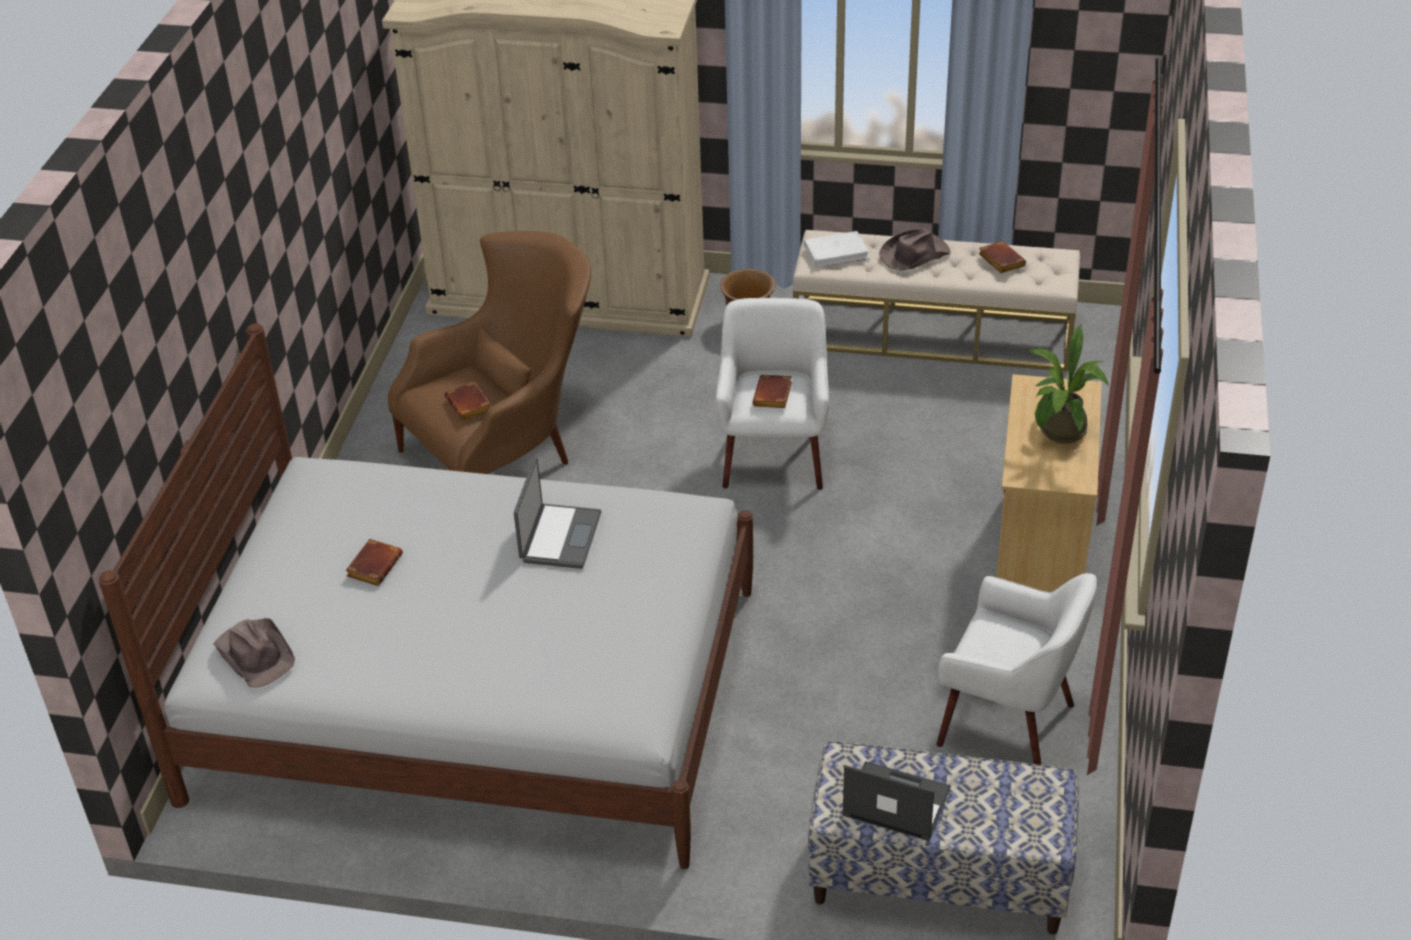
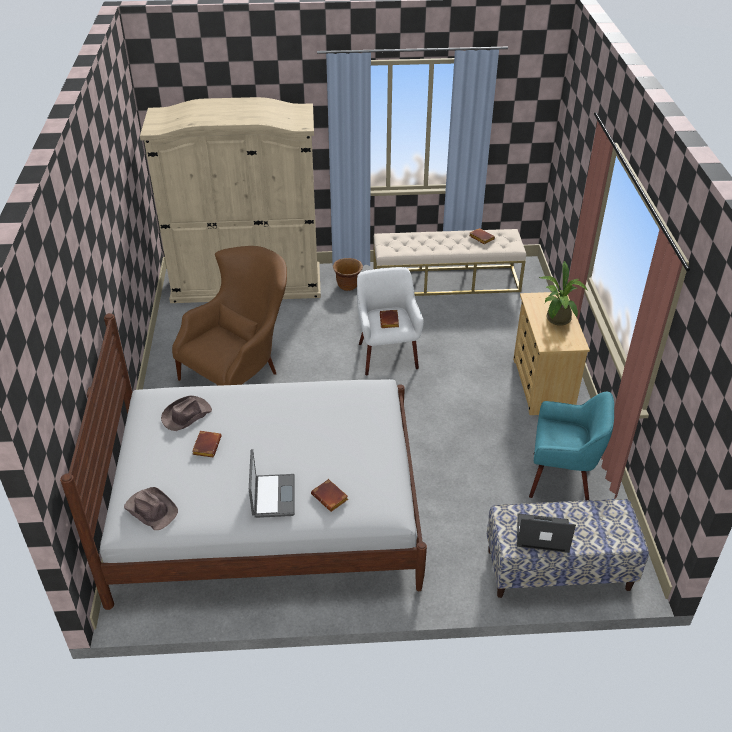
camera: 15 degrees left, 0 degrees up
brown book [444,381,490,421] -> brown book moved to [311,479,349,512]
laptop [514,458,601,569] -> laptop moved to [249,449,295,518]
white book [804,231,870,268] -> none
brown hat [879,228,951,271] -> brown hat moved to [161,395,212,431]
white armchair [936,573,1097,765] -> turquoise armchair [529,392,614,500]

